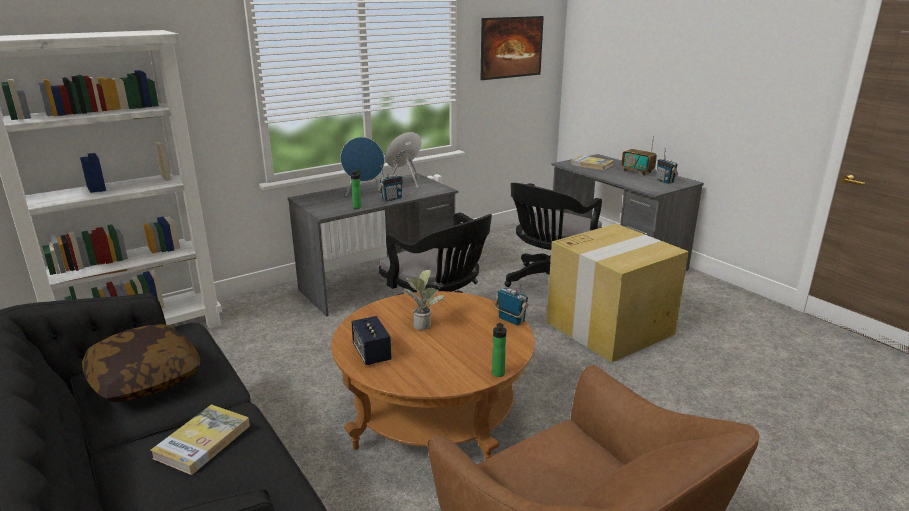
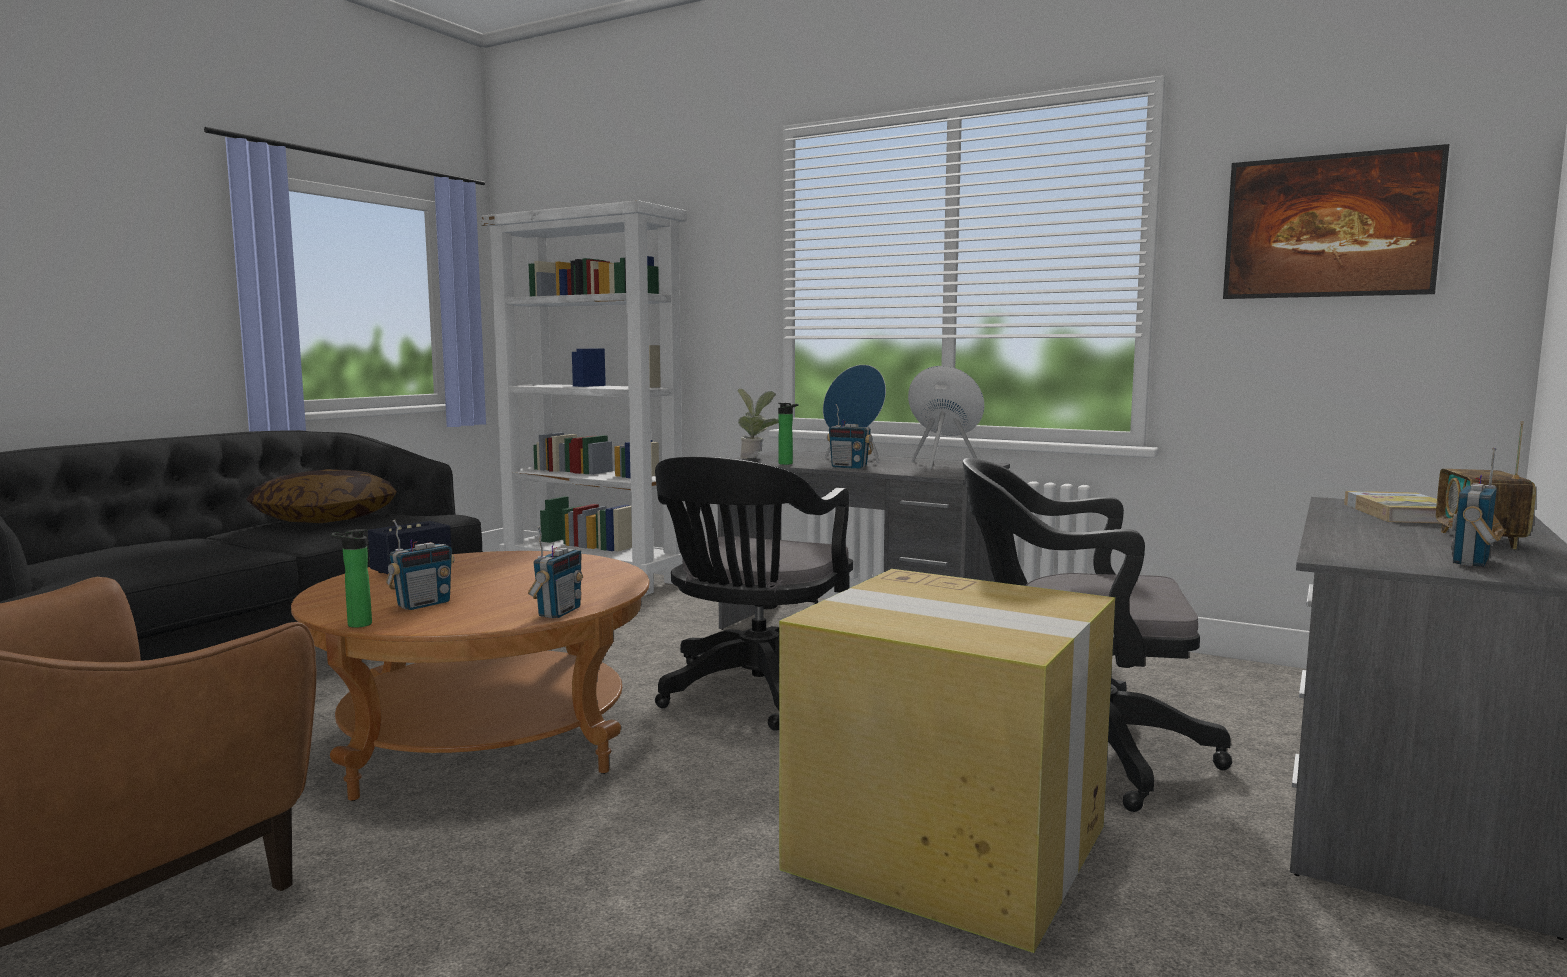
camera: 65 degrees right, 15 degrees down
book [150,404,250,475] -> none
potted plant [404,270,444,330] -> potted plant moved to [737,389,779,459]
none -> radio [386,520,454,610]

